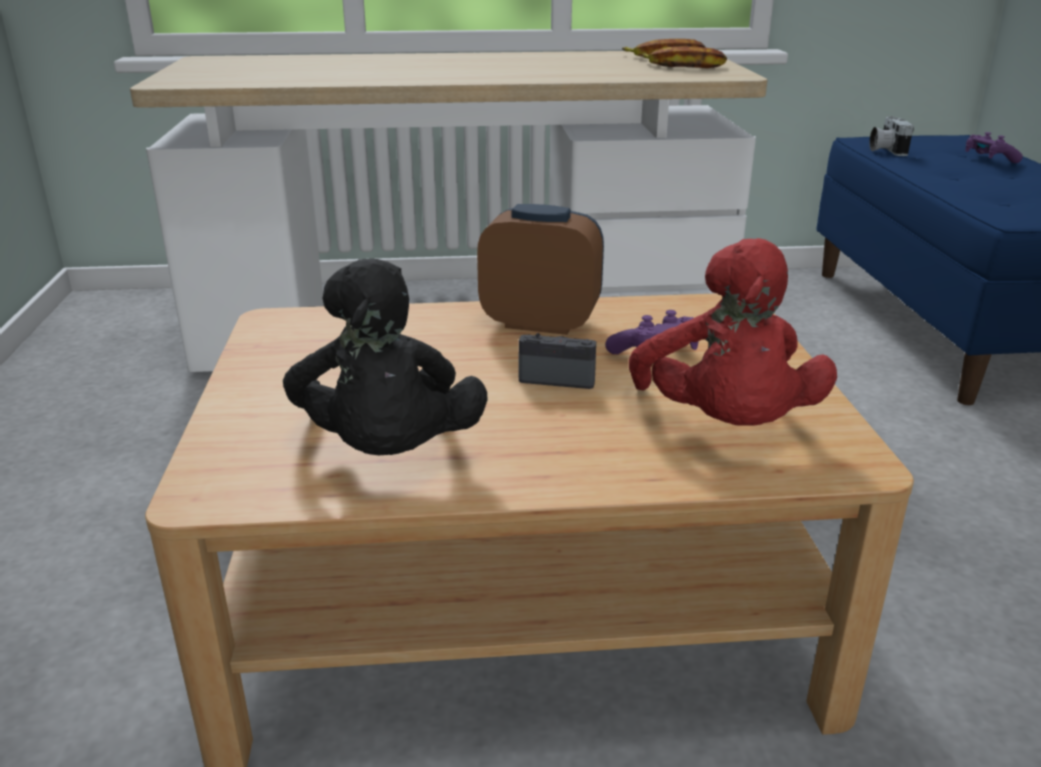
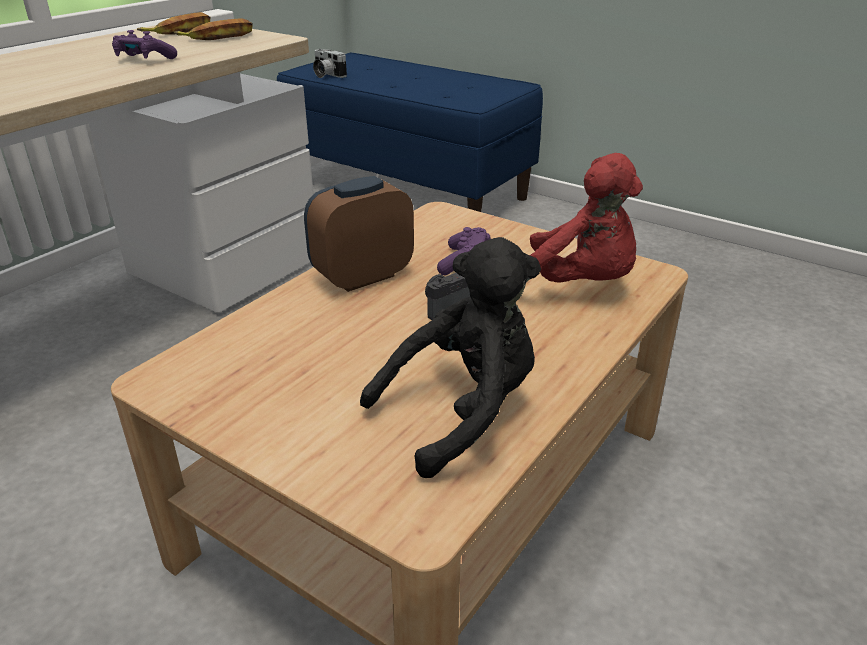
camera: 50 degrees left, 5 degrees up
black plush toy [283,258,487,455] -> black plush toy turned 60 degrees counterclockwise [360,237,541,478]
purple game controller [965,132,1023,163] -> purple game controller moved to [112,30,177,59]

